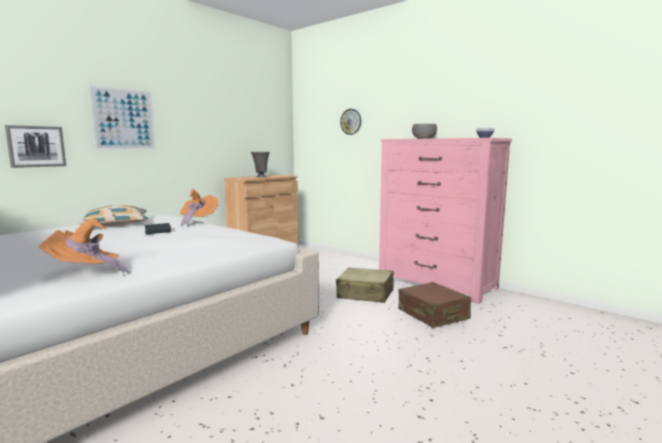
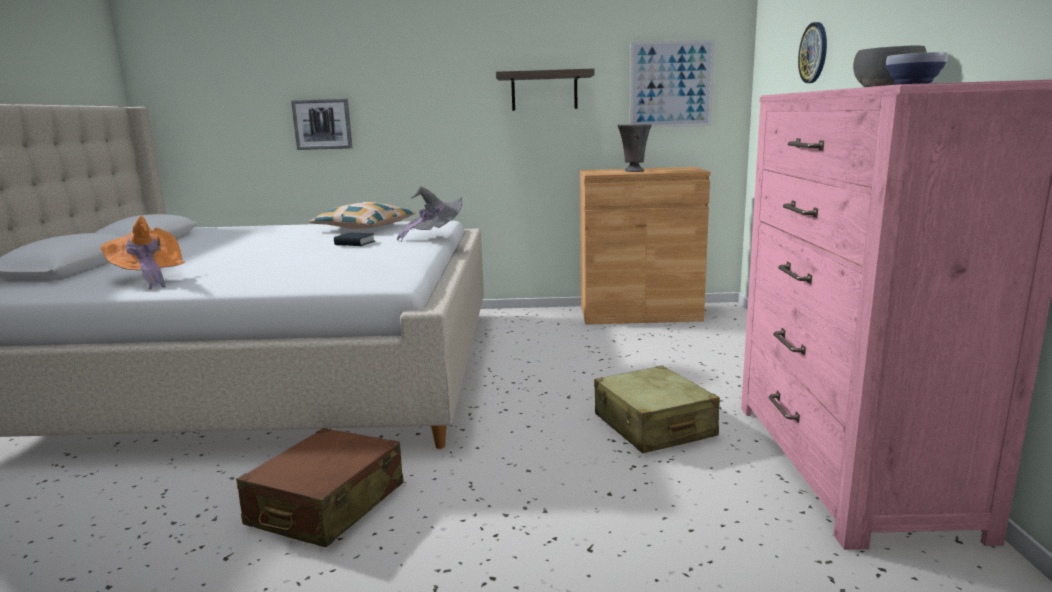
camera: 50 degrees right, 5 degrees up
picture [88,85,156,150] -> picture moved to [630,39,715,128]
orange hat [180,189,218,227] -> grey hat [397,186,462,241]
brown suitcase [399,282,471,328] -> brown suitcase moved to [236,428,404,547]
none -> shelf [496,68,594,111]

